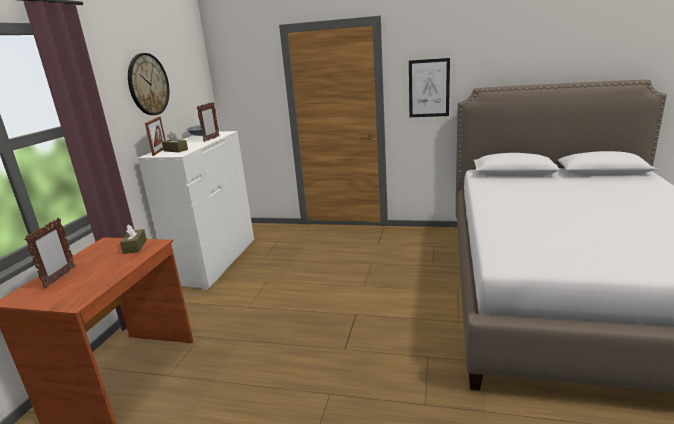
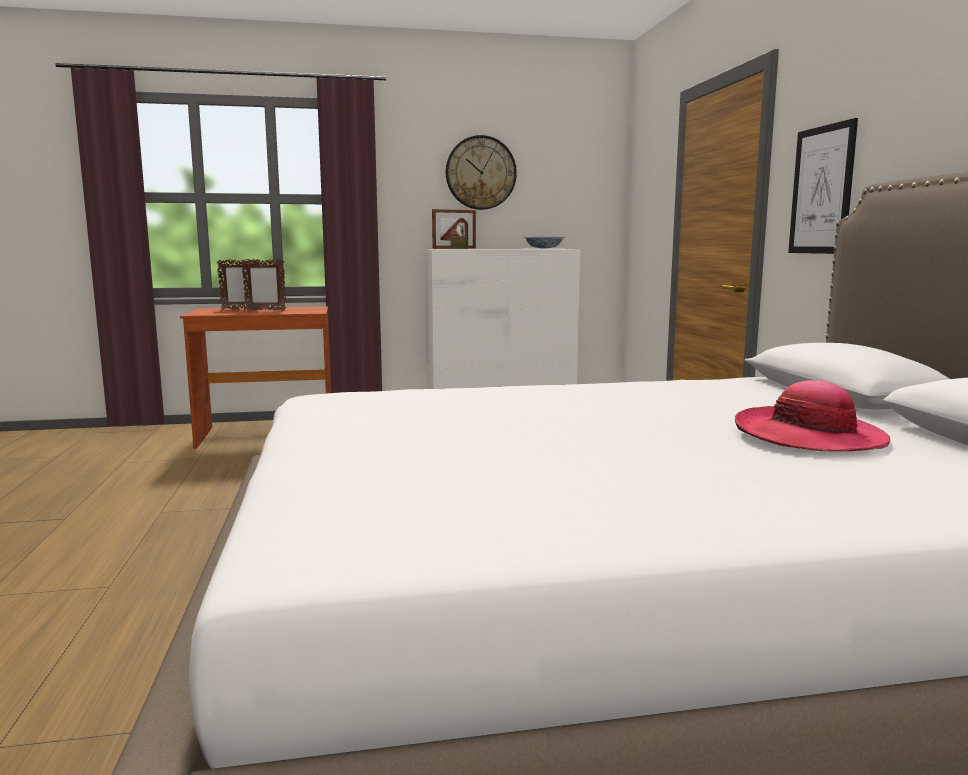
camera: 65 degrees right, 10 degrees down
brown tissue box [120,224,147,254] -> none
picture frame [197,102,220,142] -> picture frame moved to [241,259,286,310]
none -> hat [735,380,890,451]

